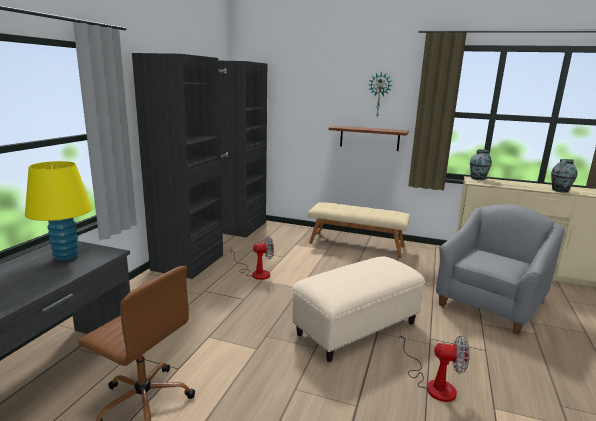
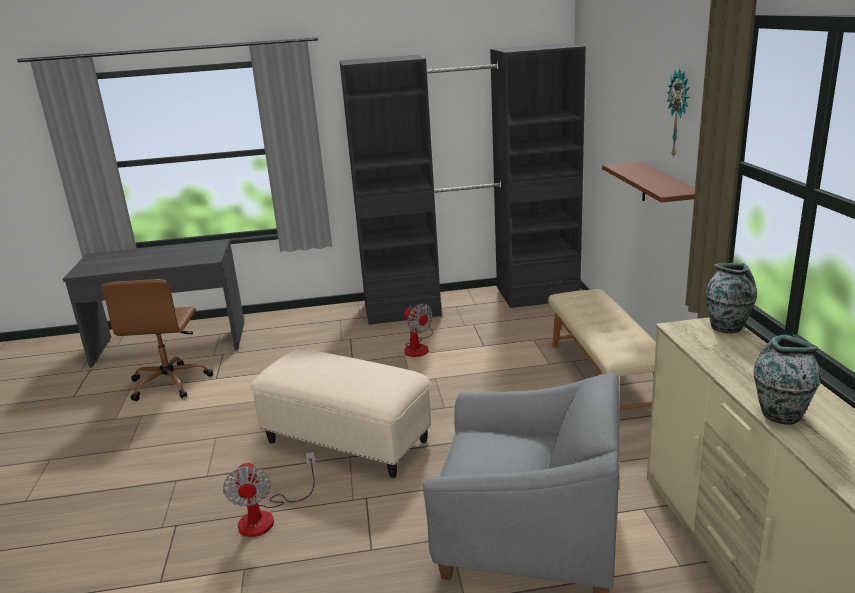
camera: 65 degrees right, 5 degrees up
yellow table lamp [25,161,92,261] -> none

